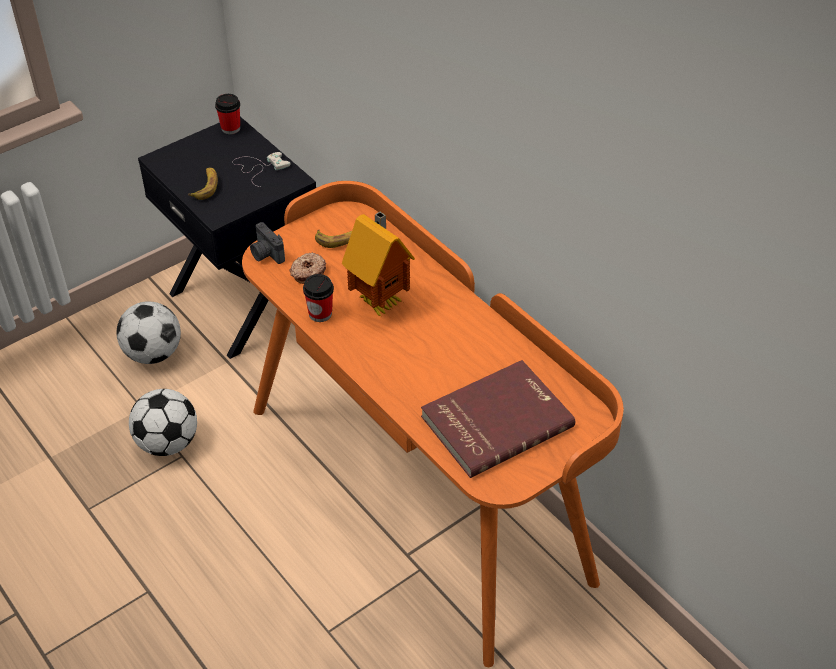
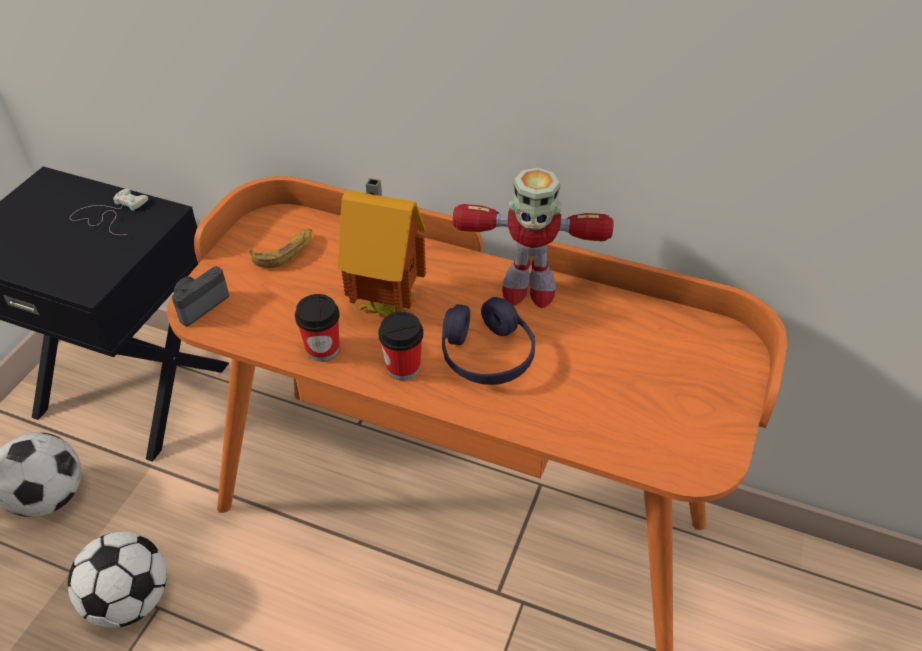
camera: 30 degrees left, 0 degrees up
banana [188,167,218,200] -> none
cup [215,94,240,134] -> cup moved to [378,312,423,380]
camera [250,222,285,264] -> camera turned 105 degrees clockwise [172,266,229,326]
donut [290,252,326,284] -> none
red book [421,360,575,478] -> none
none -> purple headphones [442,297,535,385]
none -> toy robot [453,167,614,308]

